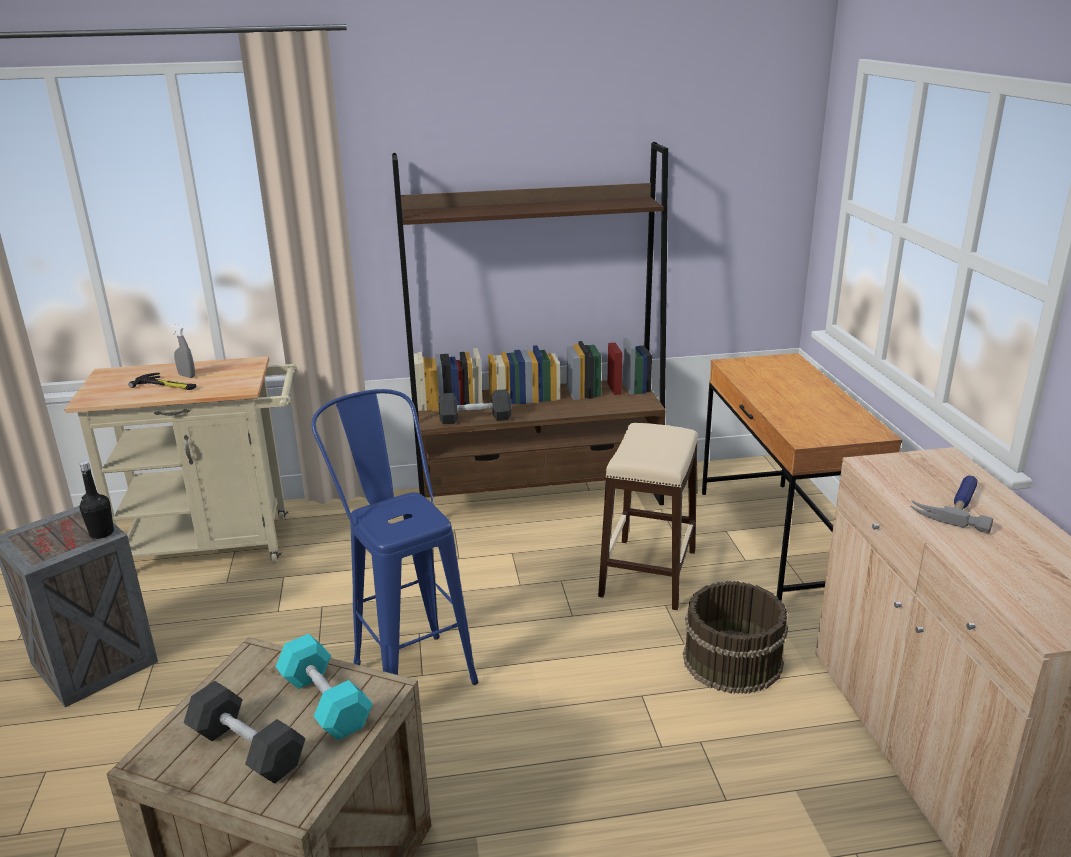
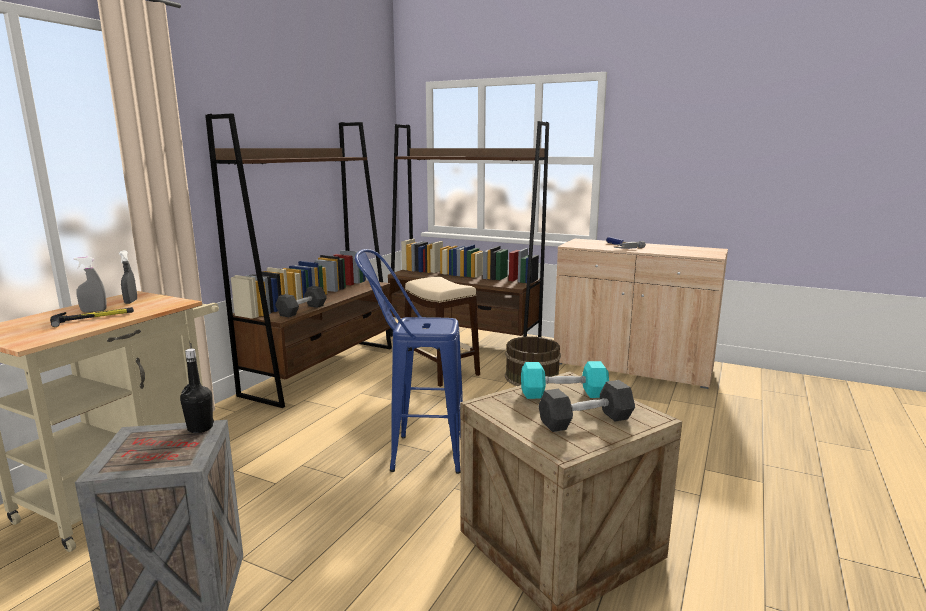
camera: 55 degrees left, 10 degrees down
brown desk [702,353,902,601] -> brown bookcase [388,121,549,337]
none -> grey spray bottle [119,250,137,304]

